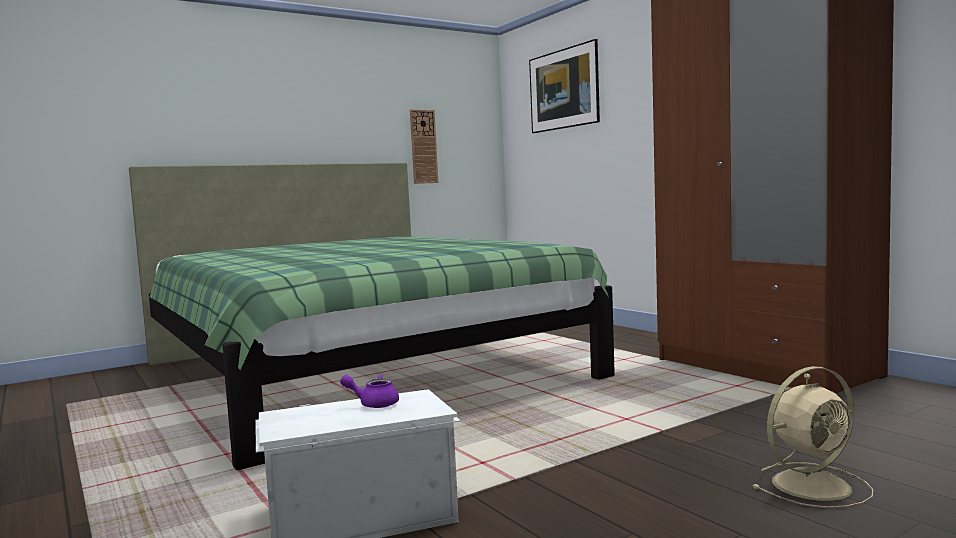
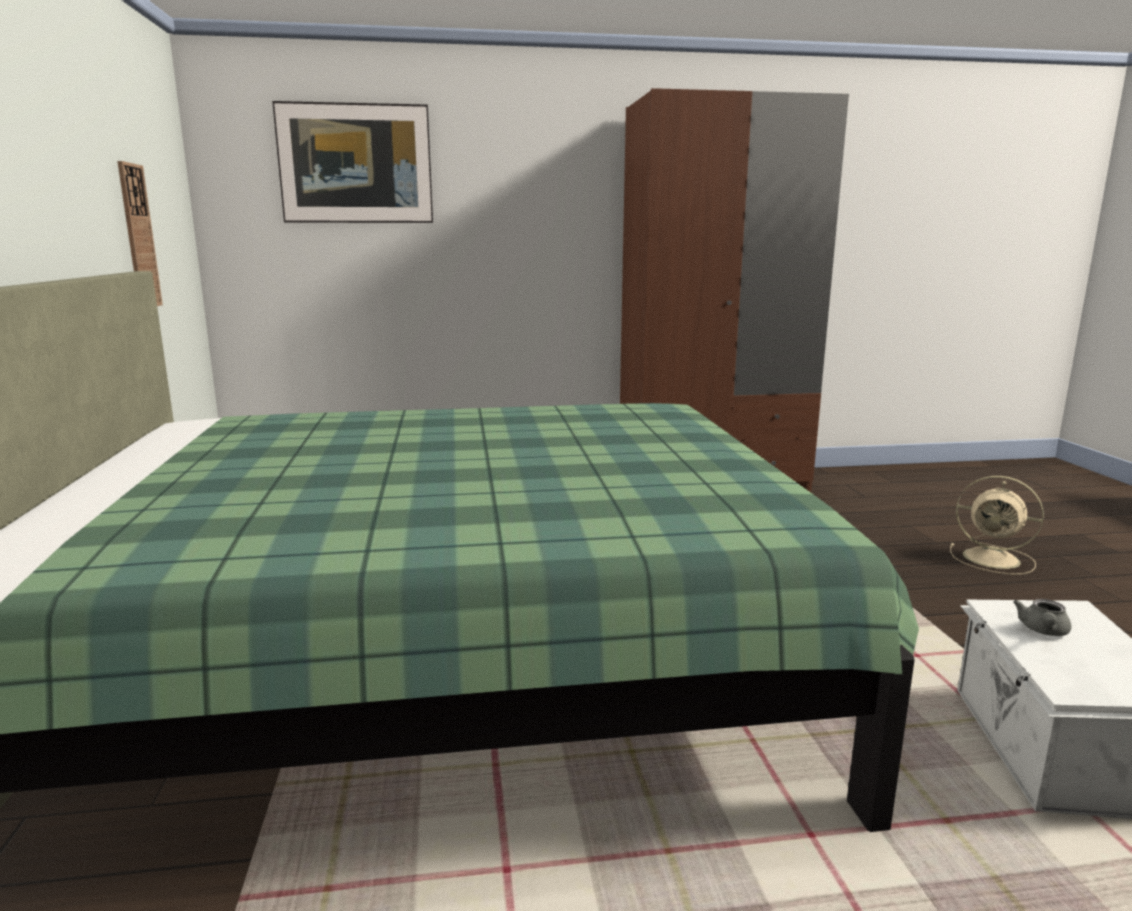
camera: 65 degrees left, 10 degrees up
purple teapot [340,375,399,408] -> grey teapot [1013,599,1071,636]
beige fan [752,366,873,508] -> beige fan turned 120 degrees clockwise [950,476,1044,575]

